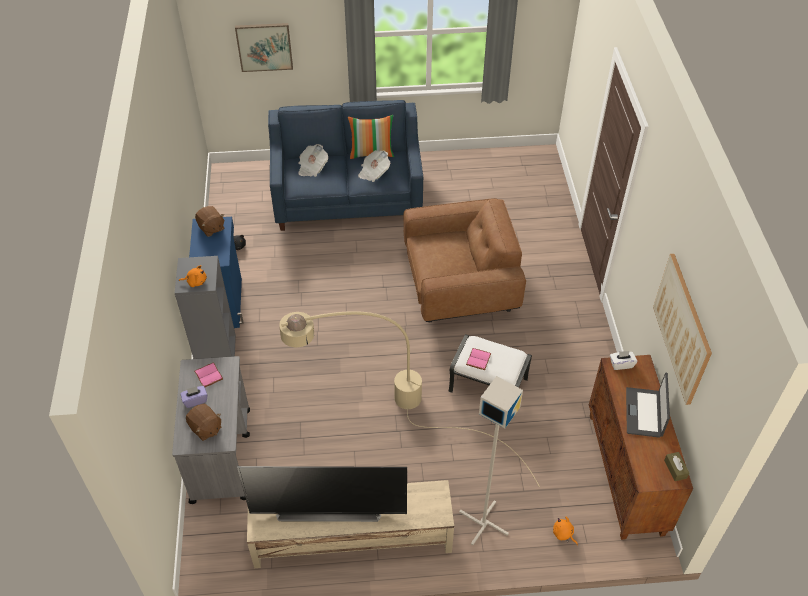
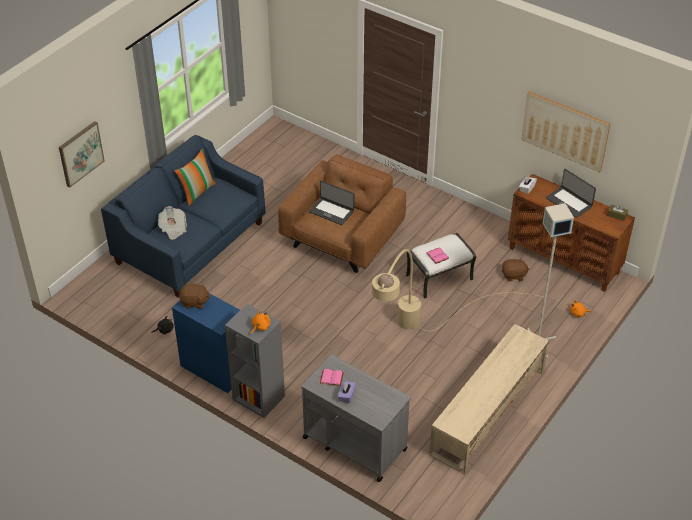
camera: 50 degrees left, 5 degrees down
brown plush toy [186,404,222,441] -> brown plush toy moved to [502,257,529,281]
television [237,466,407,522] -> none
newspaper [358,150,390,182] -> none
none -> laptop [309,181,354,225]

